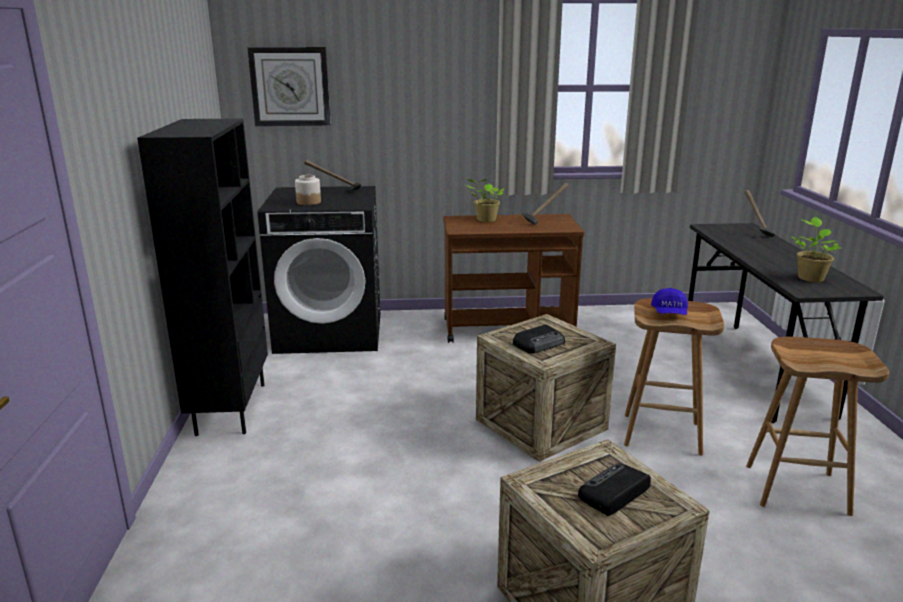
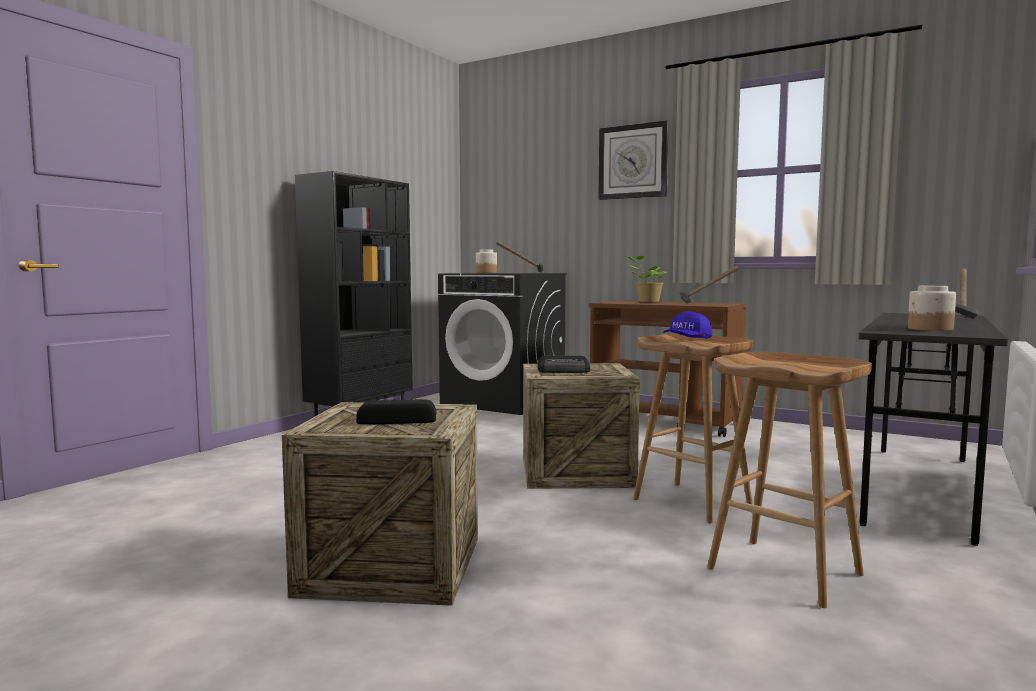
camera: 35 degrees right, 15 degrees down
wall clock [248,47,331,126] -> wall clock moved to [598,120,669,200]
potted plant [792,217,841,282] -> jar [908,286,956,331]

